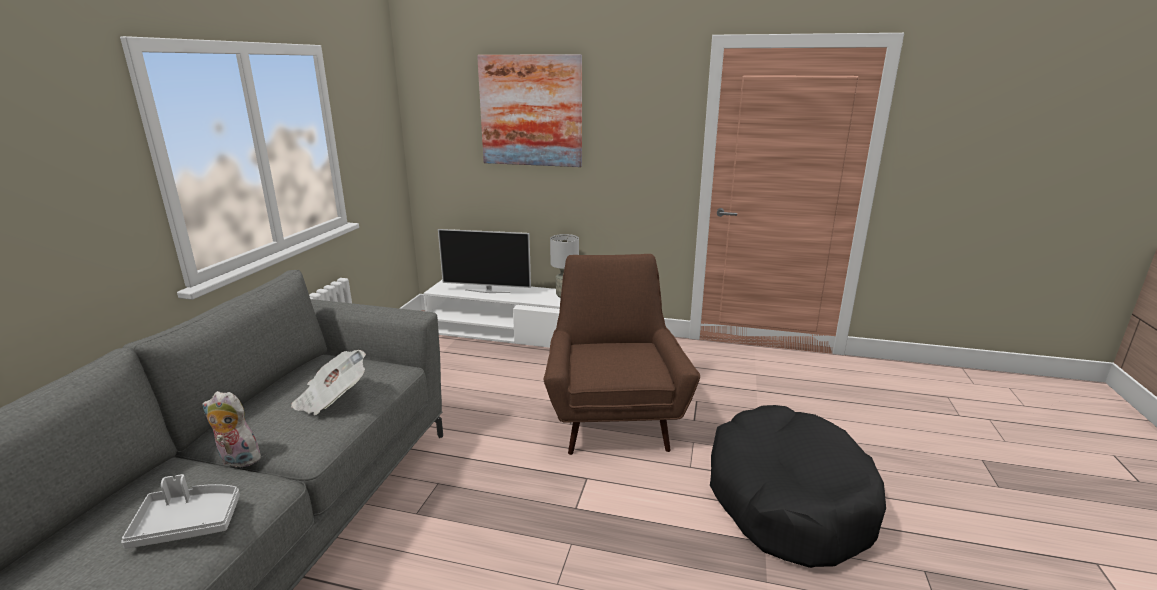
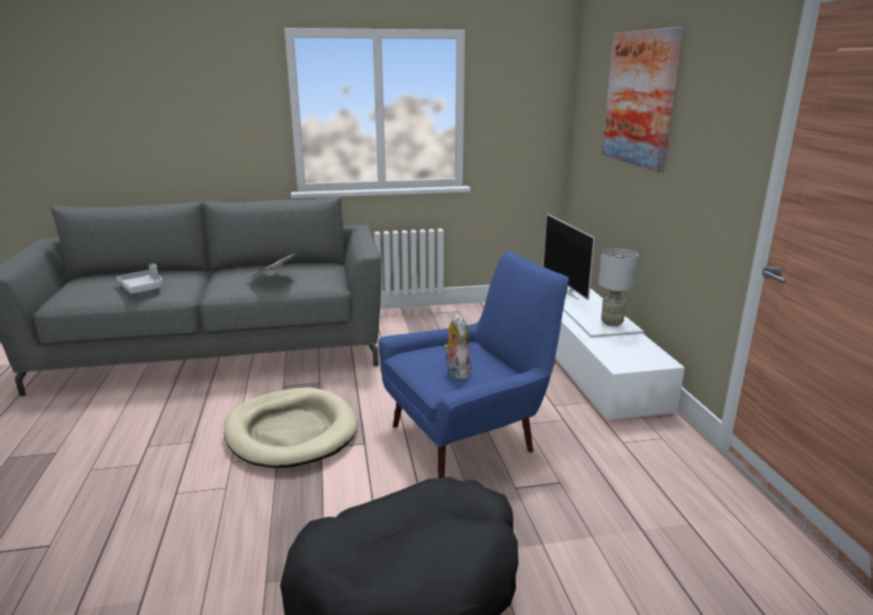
camera: 65 degrees right, 0 degrees up
plush toy [202,391,261,467] -> plush toy moved to [443,314,472,379]
brown armchair [544,254,700,455] -> blue armchair [378,251,569,478]
none -> beige dog bed [224,387,358,468]

